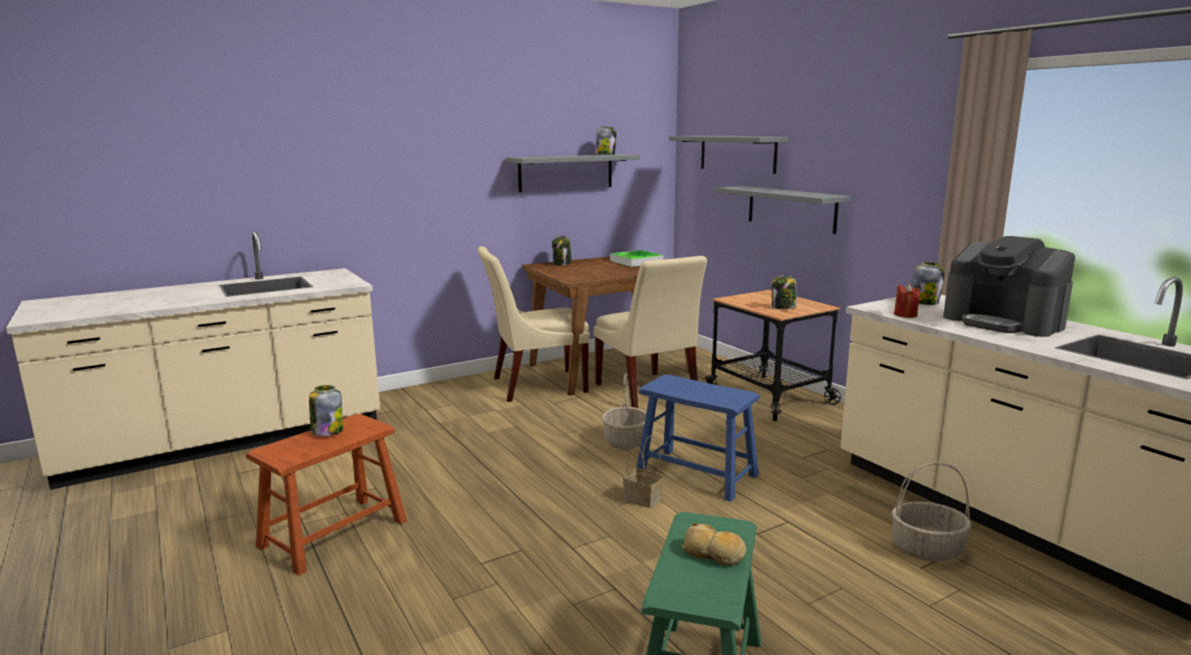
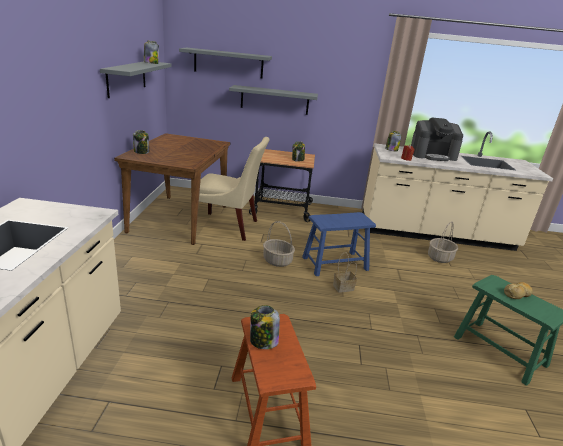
camera: 55 degrees left, 10 degrees up
beige chair [477,246,590,402] -> none
tray [610,250,664,267] -> none

